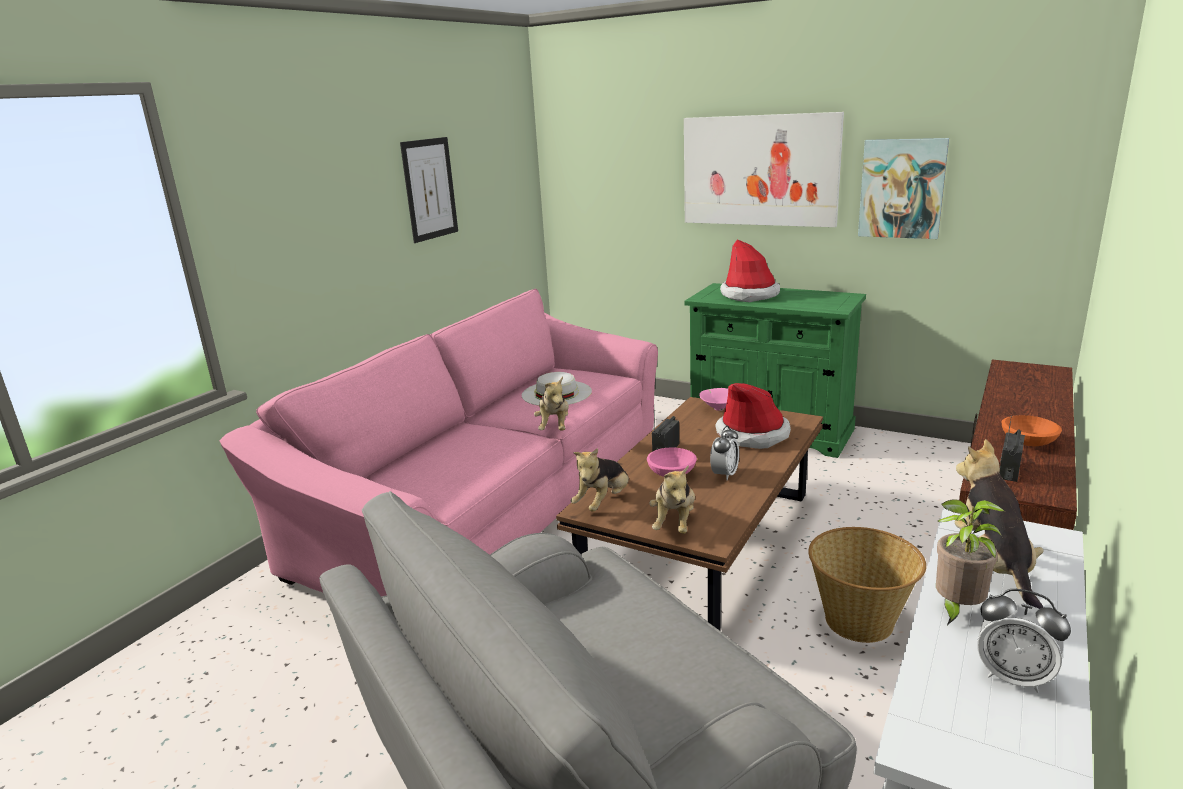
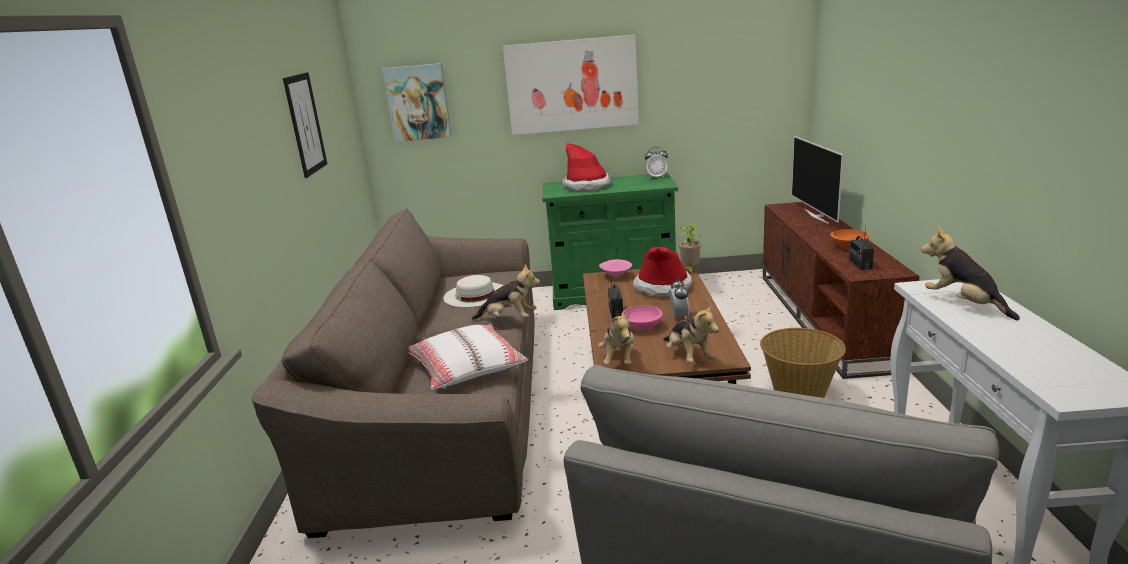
camera: 30 degrees left, 0 degrees up
pink sofa [219,288,658,597] -> brown sofa [252,209,535,538]
plush toy [534,377,569,431] -> plush toy turned 45 degrees counterclockwise [472,264,540,320]
picture [858,138,949,239] -> picture moved to [382,63,451,142]
potted plant [936,499,1005,625] -> potted plant moved to [678,224,701,274]
alarm clock [977,589,1071,693] -> alarm clock moved to [645,147,668,179]
none -> white pillow [408,324,528,390]
none -> television [792,136,843,224]

